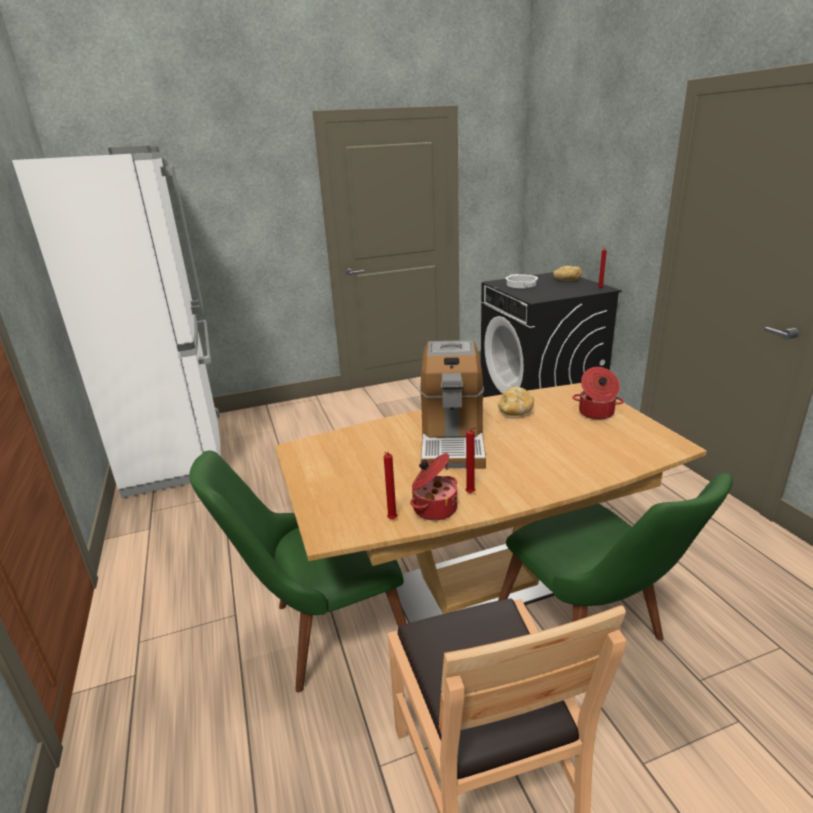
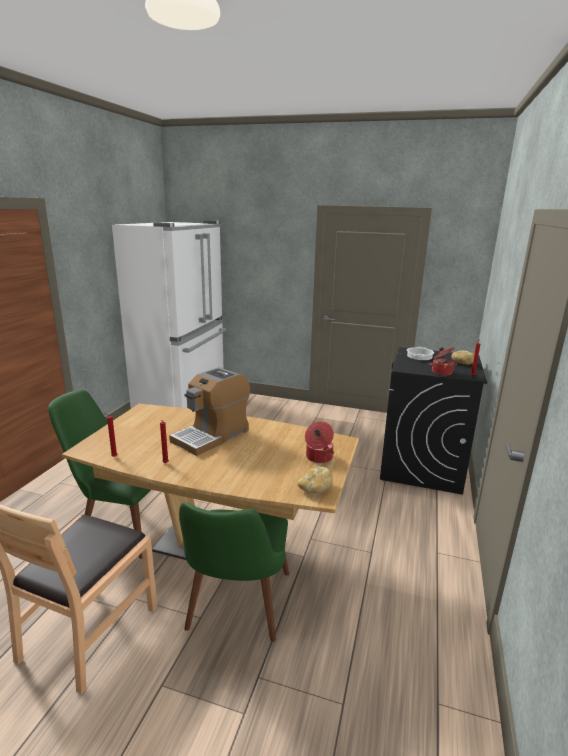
camera: 35 degrees right, 5 degrees down
cooking pot [410,453,457,521] -> cooking pot moved to [429,347,457,376]
bread [498,387,534,416] -> bread moved to [297,467,333,493]

